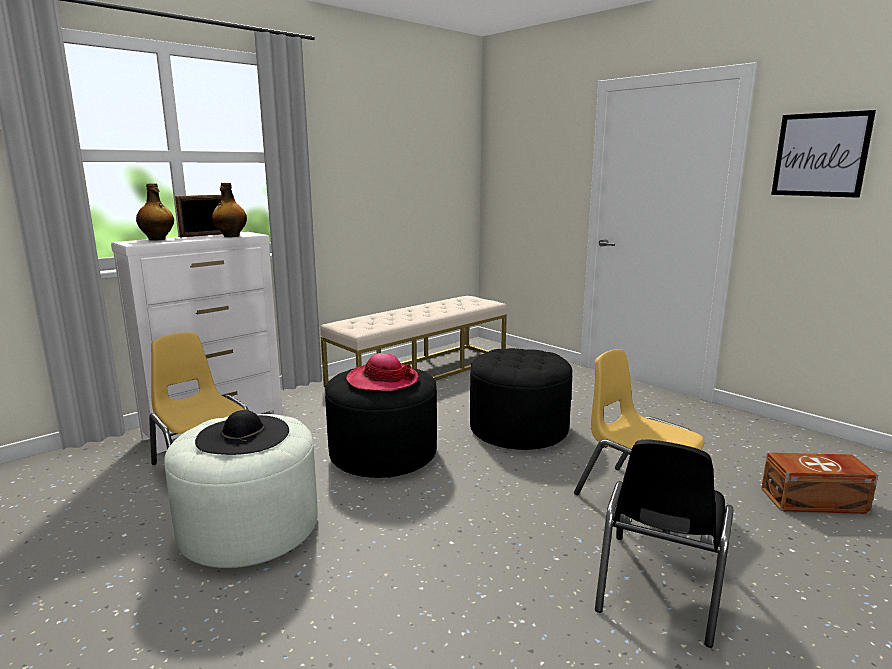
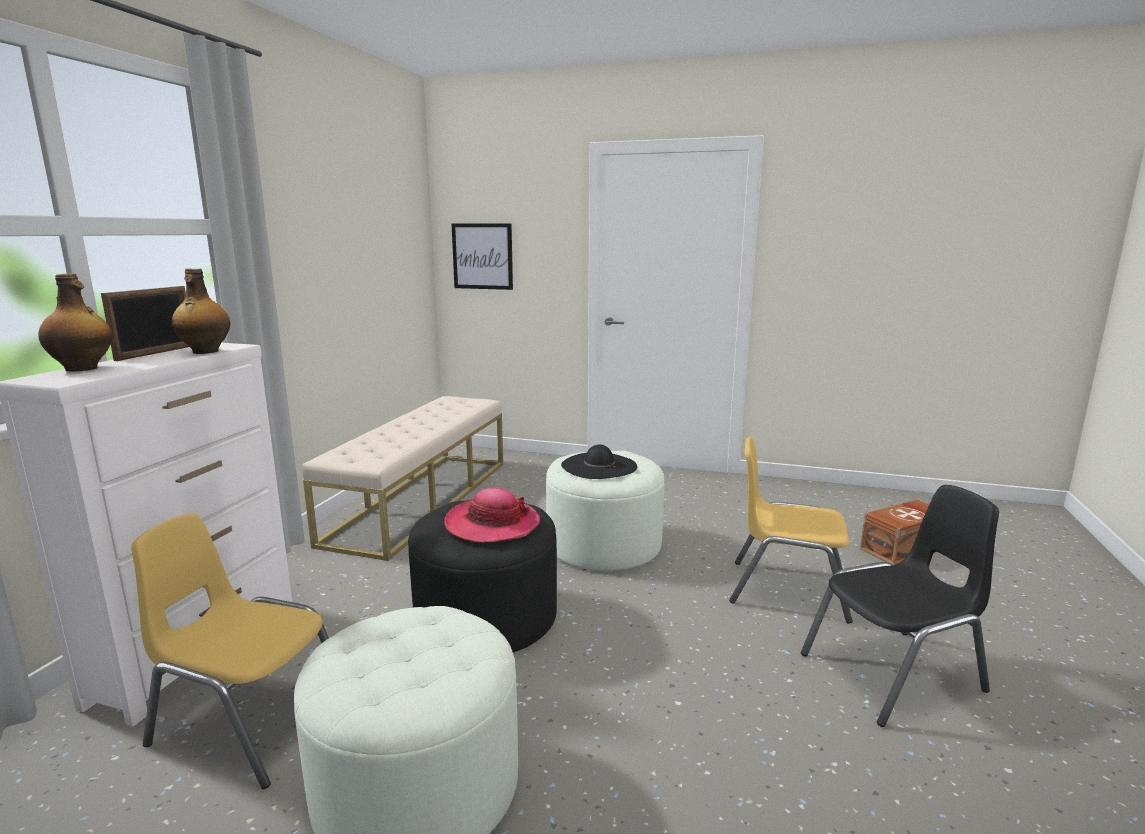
camera: 30 degrees left, 0 degrees up
black hat [195,410,289,455] -> black hat moved to [561,445,637,479]
black ottoman [470,348,572,450] -> white ottoman [546,450,664,571]
black chair [595,440,733,648] -> black chair turned 105 degrees counterclockwise [801,485,999,727]
picture [771,110,876,198] -> picture moved to [452,223,513,290]

